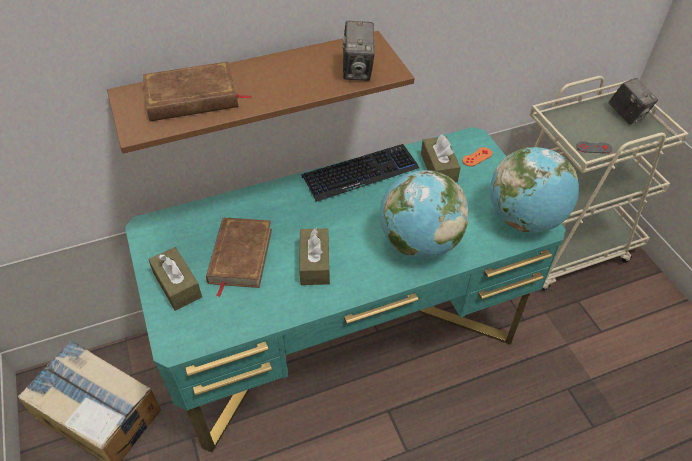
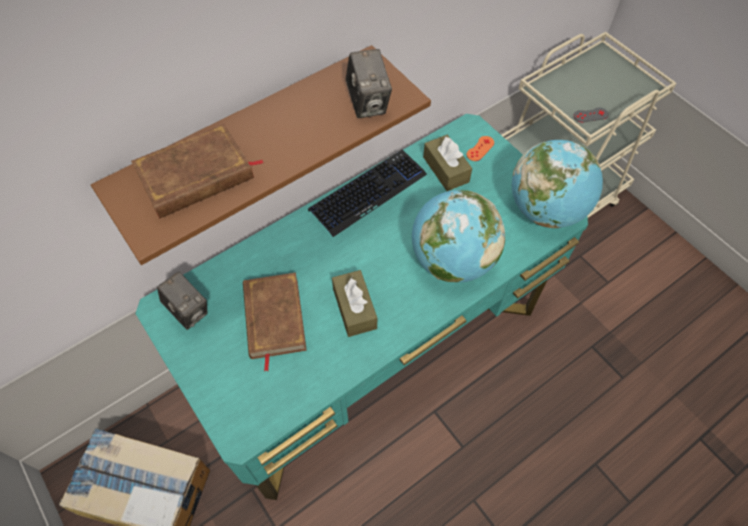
camera: 15 degrees left, 10 degrees up
brown tissue box [148,247,202,311] -> none
camera [608,78,658,125] -> camera moved to [157,271,208,330]

